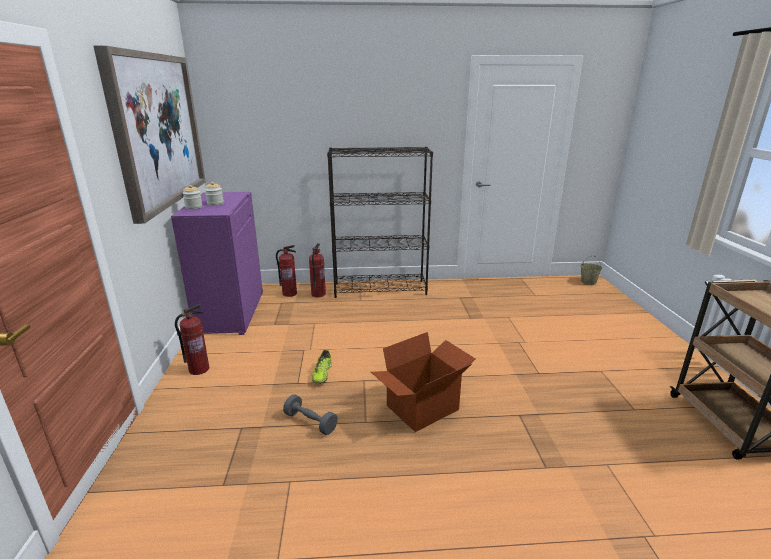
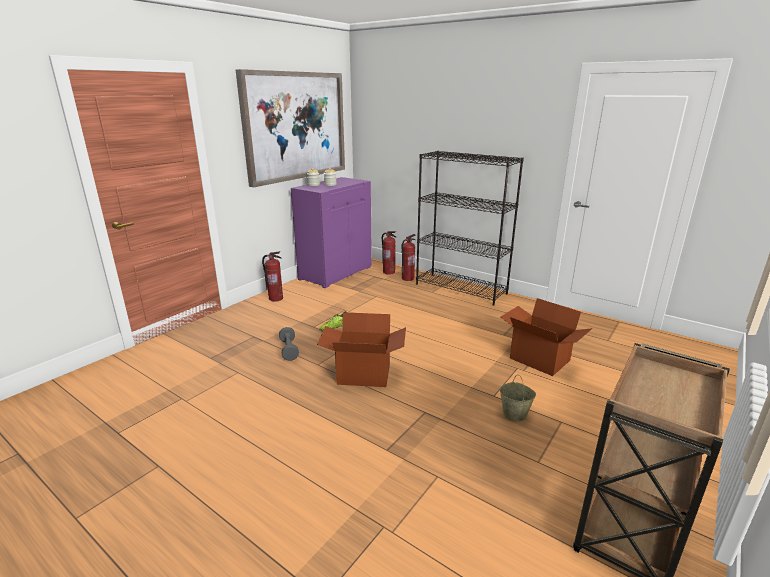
camera: 40 degrees right, 0 degrees up
beige bucket [581,255,602,285] -> beige bucket moved to [500,375,536,422]
none -> cardboard box [501,298,593,376]

